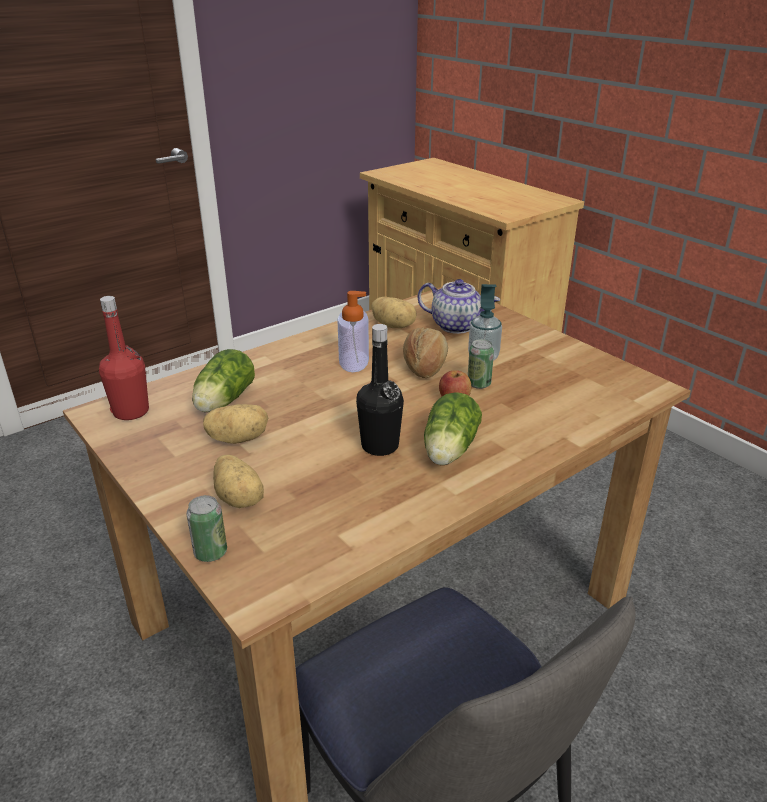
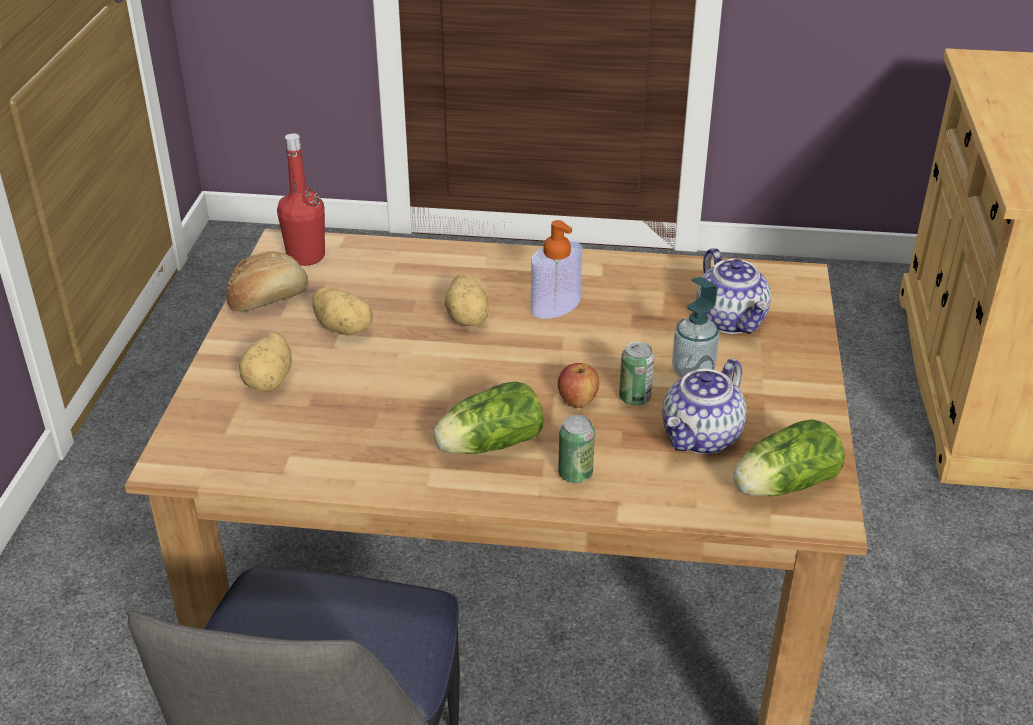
camera: 45 degrees right, 5 degrees up
can [186,495,227,562] -> can moved to [558,415,595,483]
lettuce [192,349,255,412] -> lettuce moved to [733,419,845,496]
black bottle [356,324,404,456] -> none
potato [371,297,416,328] -> potato moved to [445,273,488,326]
bread [403,327,448,378] -> bread moved to [227,251,308,312]
none -> teapot [662,358,746,454]

